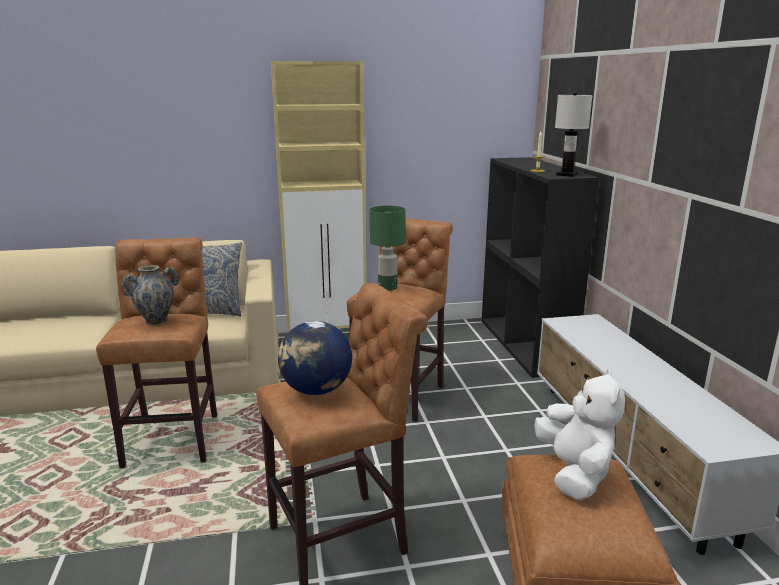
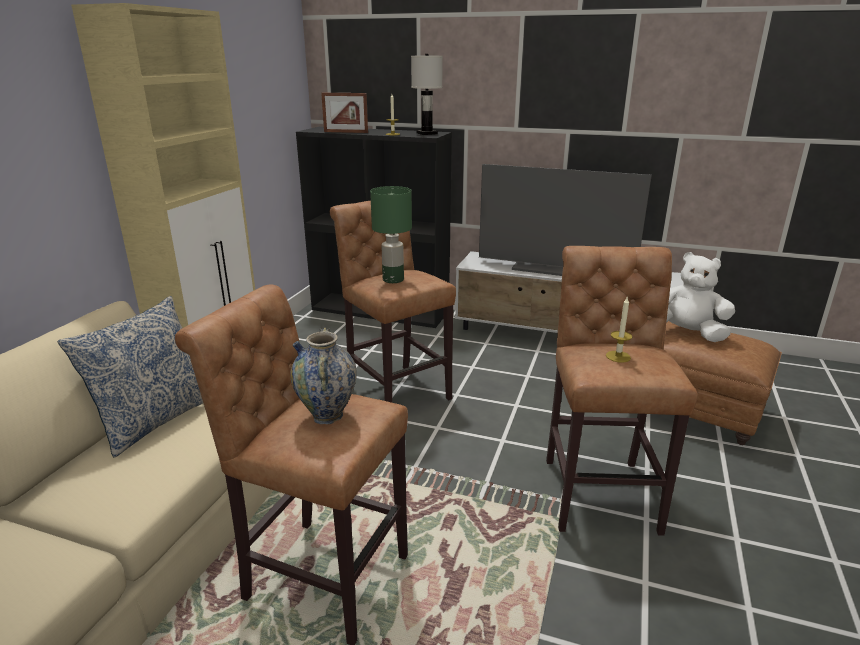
camera: 60 degrees left, 5 degrees up
globe [278,321,352,395] -> candle [606,296,633,363]
none -> picture frame [321,93,368,133]
none -> television [479,164,652,276]

